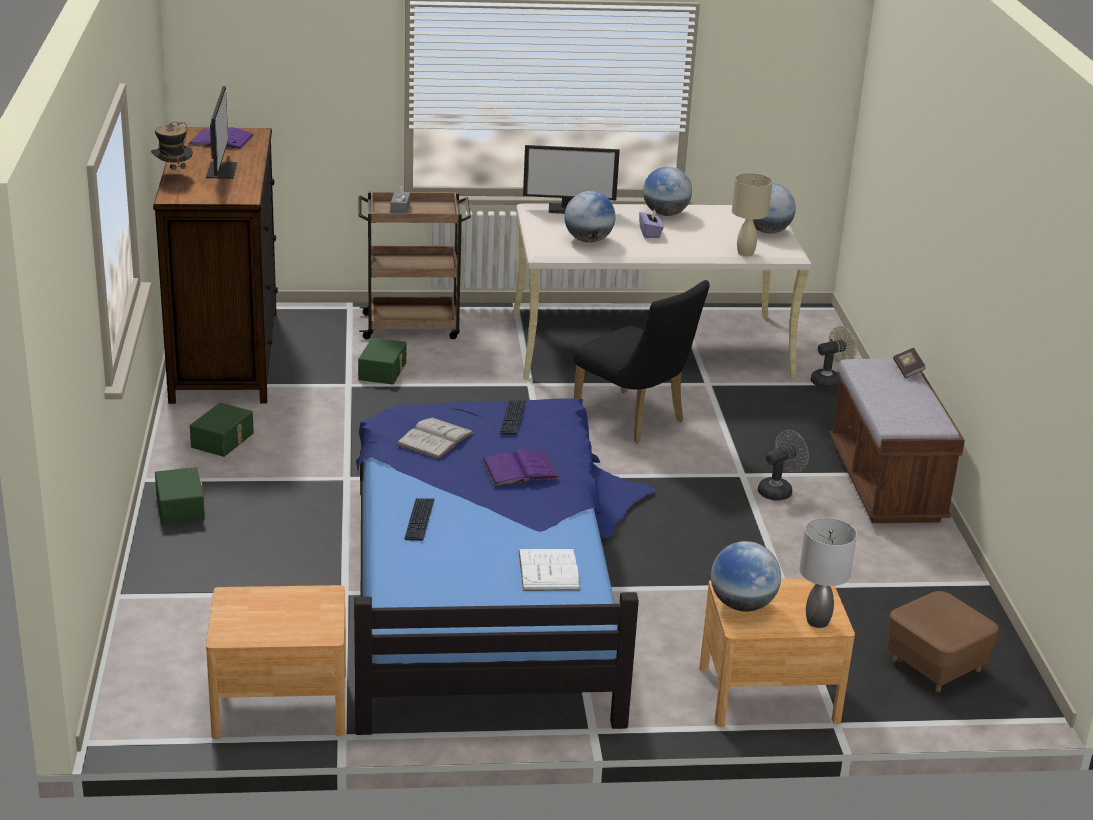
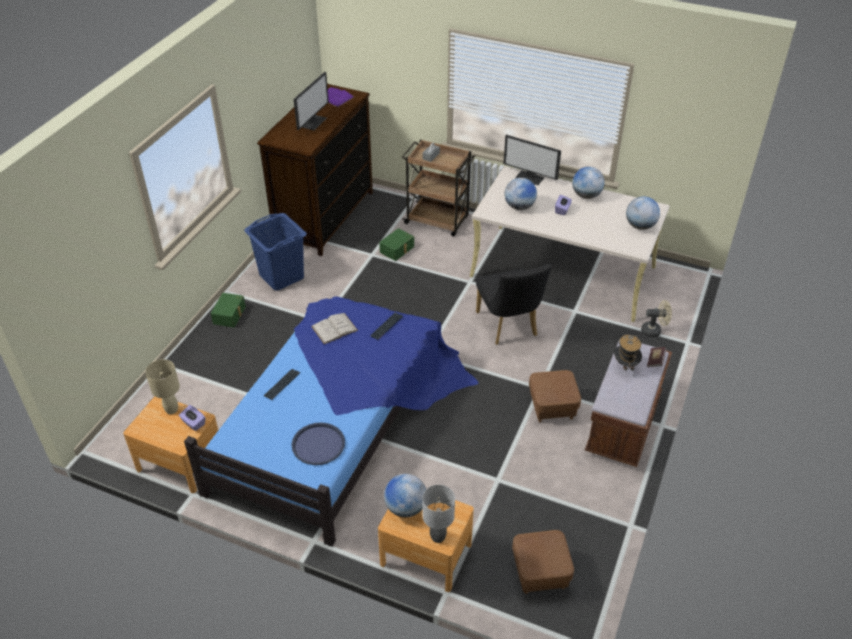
camera: 30 degrees right, 15 degrees up
hat [151,122,193,170] -> hat moved to [614,335,642,376]
green storage box [190,403,254,457] -> blue laundry basket [244,213,307,291]
purple book [482,449,560,486] -> none
white book [518,549,580,591] -> blue tray [292,422,345,465]
beige table lamp [732,173,772,256] -> beige table lamp moved to [145,359,180,414]
grey fan [758,430,809,501] -> brown ottoman [529,370,581,422]
none -> purple tissue box [179,405,205,431]

